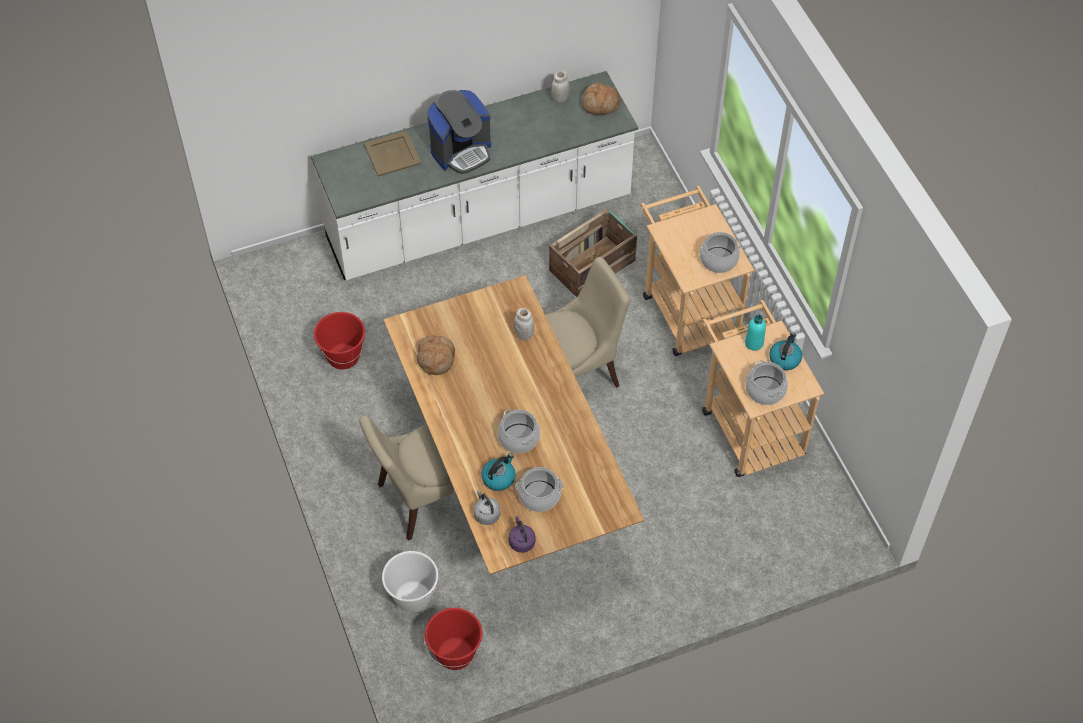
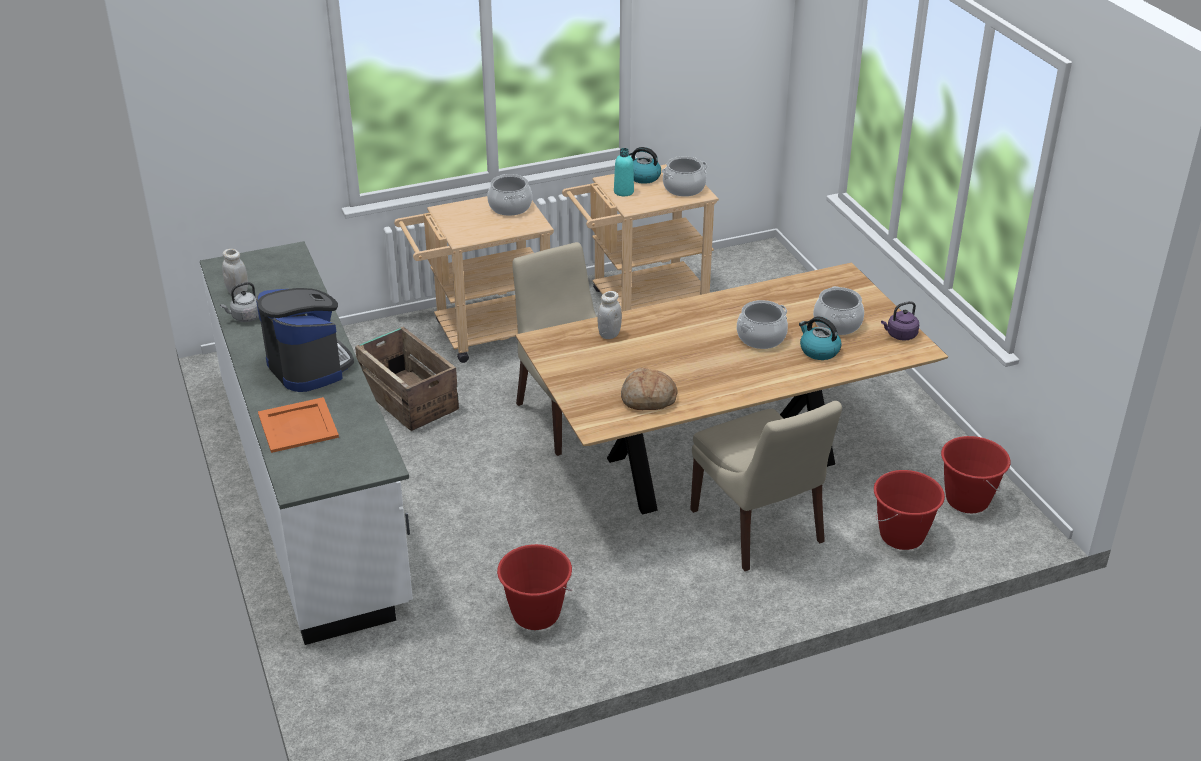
camera: 90 degrees left, 20 degrees down
beige tray [364,131,421,177] -> orange tray [258,397,339,453]
white bucket [382,551,440,612] -> red bucket [874,470,945,550]
grey kettle [474,490,500,525] -> grey kettle moved to [220,282,259,322]
bread [582,83,621,115] -> none

